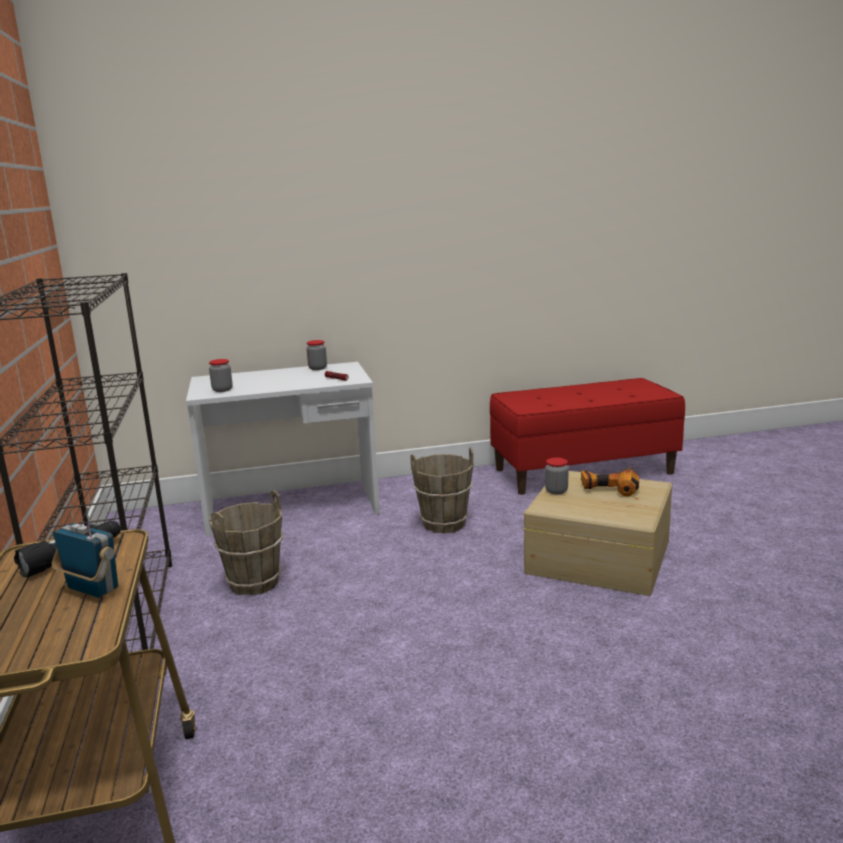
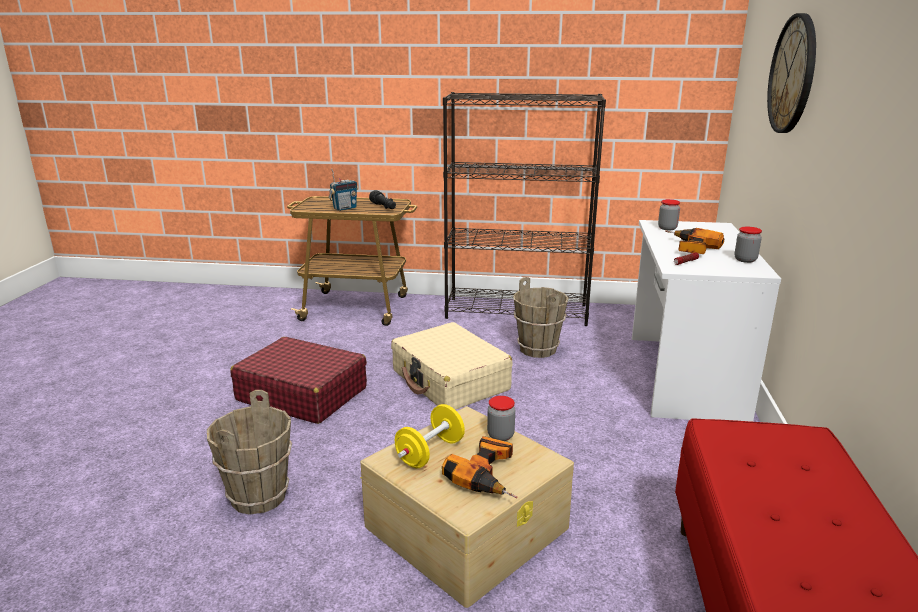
camera: 110 degrees right, 5 degrees up
brown bucket [410,448,473,533] -> brown bucket moved to [207,390,292,515]
none -> red suitcase [230,337,367,424]
none -> beige suitcase [391,322,513,410]
none -> yellow dumbbell [395,404,465,468]
none -> power drill [665,228,724,254]
none -> wall clock [767,13,816,133]

